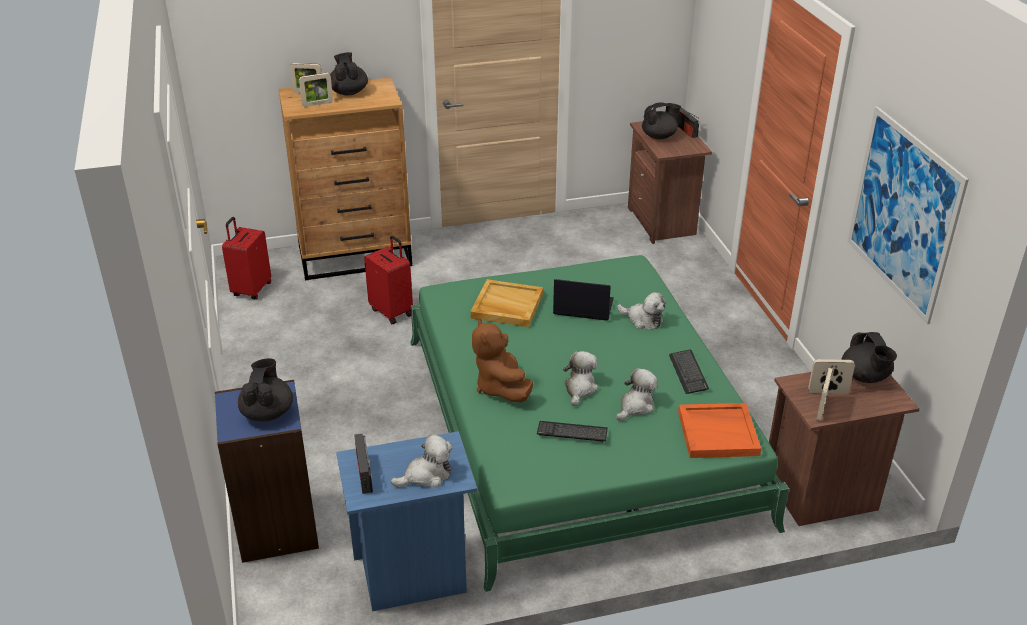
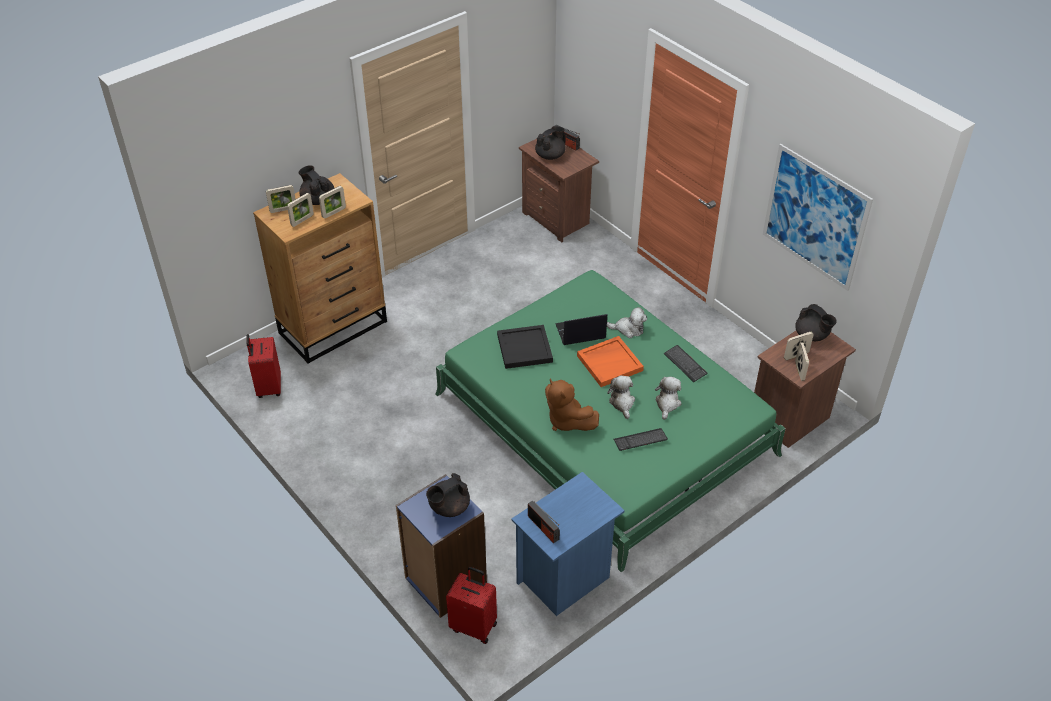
camera: 25 degrees left, 10 degrees up
black teapot [238,358,293,422] -> black teapot turned 105 degrees counterclockwise [426,473,470,517]
red suitcase [364,235,413,324] -> red suitcase moved to [446,567,497,644]
plush toy [391,433,453,488] -> none
beige tray [470,279,543,327] -> black tray [497,325,553,369]
orange tray [678,403,761,458] -> orange tray moved to [577,336,644,387]
none -> picture frame [319,186,346,219]

